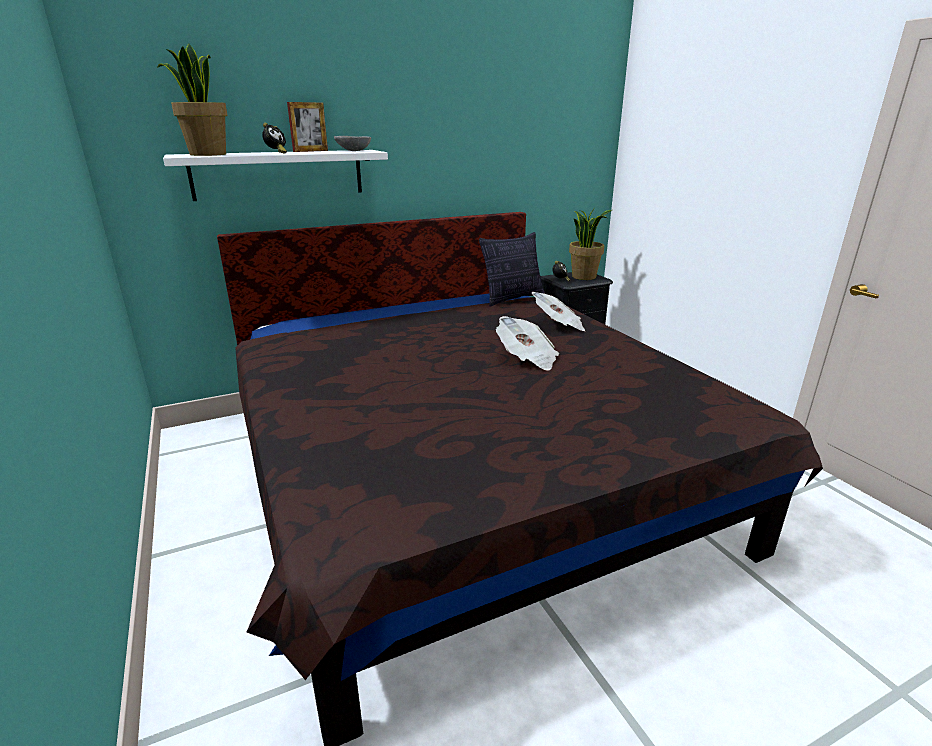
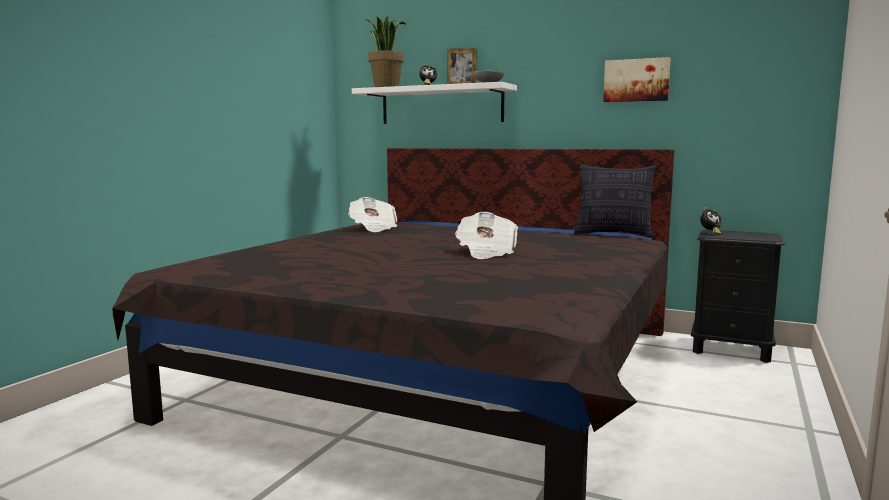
camera: 50 degrees right, 15 degrees down
newspaper [532,292,585,331] -> newspaper moved to [348,197,397,232]
potted plant [569,208,612,280] -> none
none -> picture [603,57,671,102]

